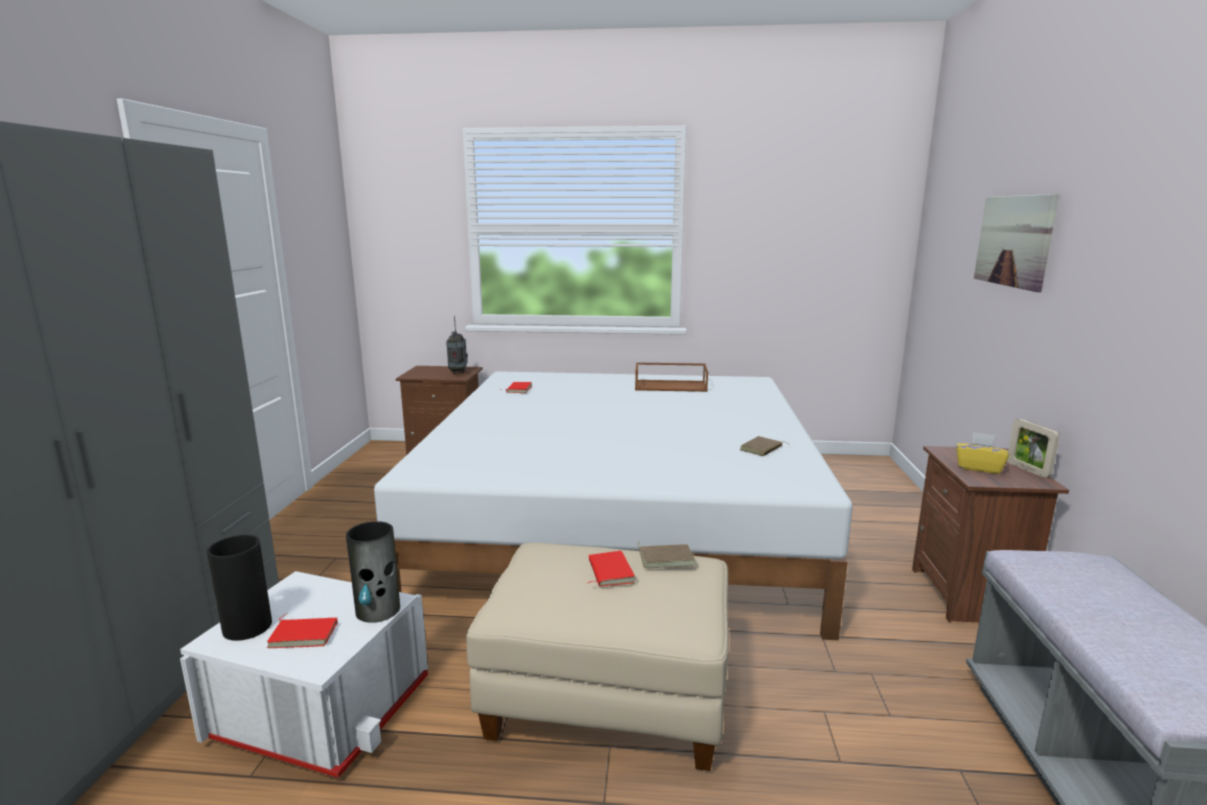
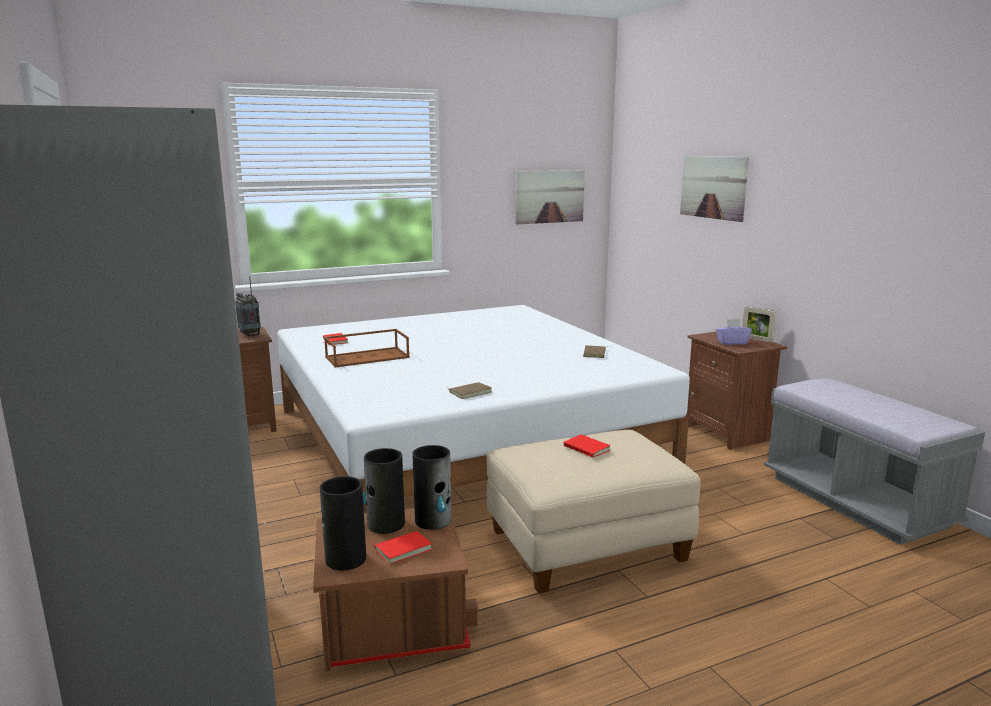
camera: 30 degrees left, 0 degrees up
white storage box [180,571,428,778] -> brown storage box [313,508,479,672]
brown tray [635,362,708,392] -> brown tray moved to [324,329,410,368]
brown book [637,542,695,568] -> brown book moved to [447,382,492,399]
yellow tissue box [956,432,1009,474] -> purple tissue box [716,319,752,345]
none -> vase [363,448,405,534]
none -> picture [516,170,585,224]

